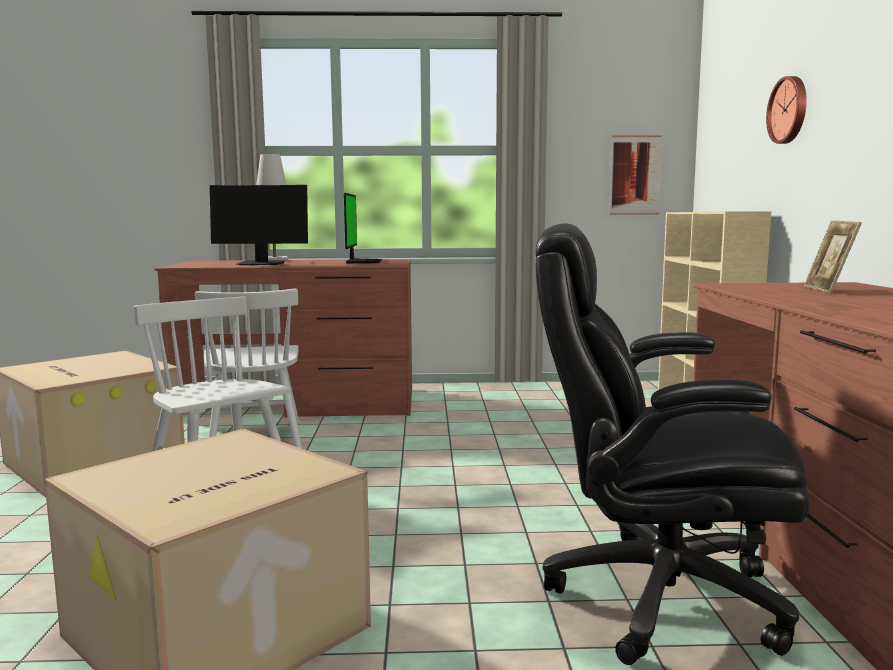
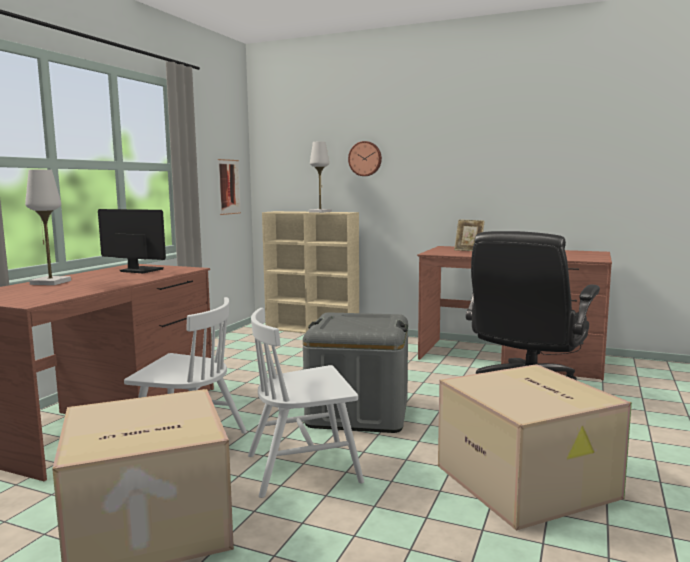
camera: 65 degrees left, 0 degrees up
monitor [210,185,308,265] -> none
none -> grey storage box [303,312,408,433]
none -> white table lamp [309,142,332,213]

